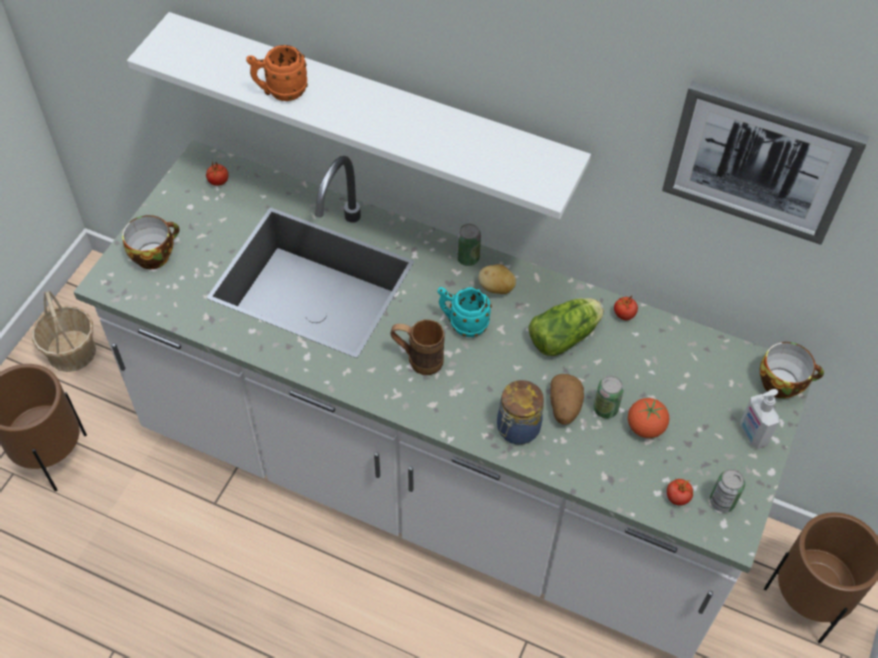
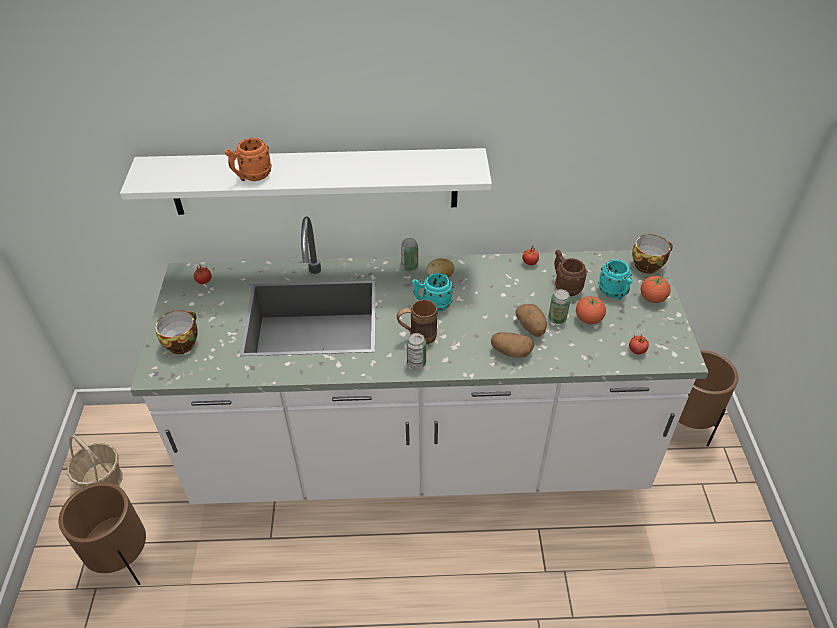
camera: 25 degrees left, 10 degrees down
jar [497,380,544,445] -> potato [491,332,534,358]
lettuce [529,298,604,356] -> none
picture [662,80,869,245] -> none
can [710,469,745,512] -> can moved to [407,333,426,369]
soap dispenser [741,389,779,449] -> tomato [641,276,671,303]
none -> brown mug [554,250,587,296]
none -> turquoise mug [598,260,633,300]

